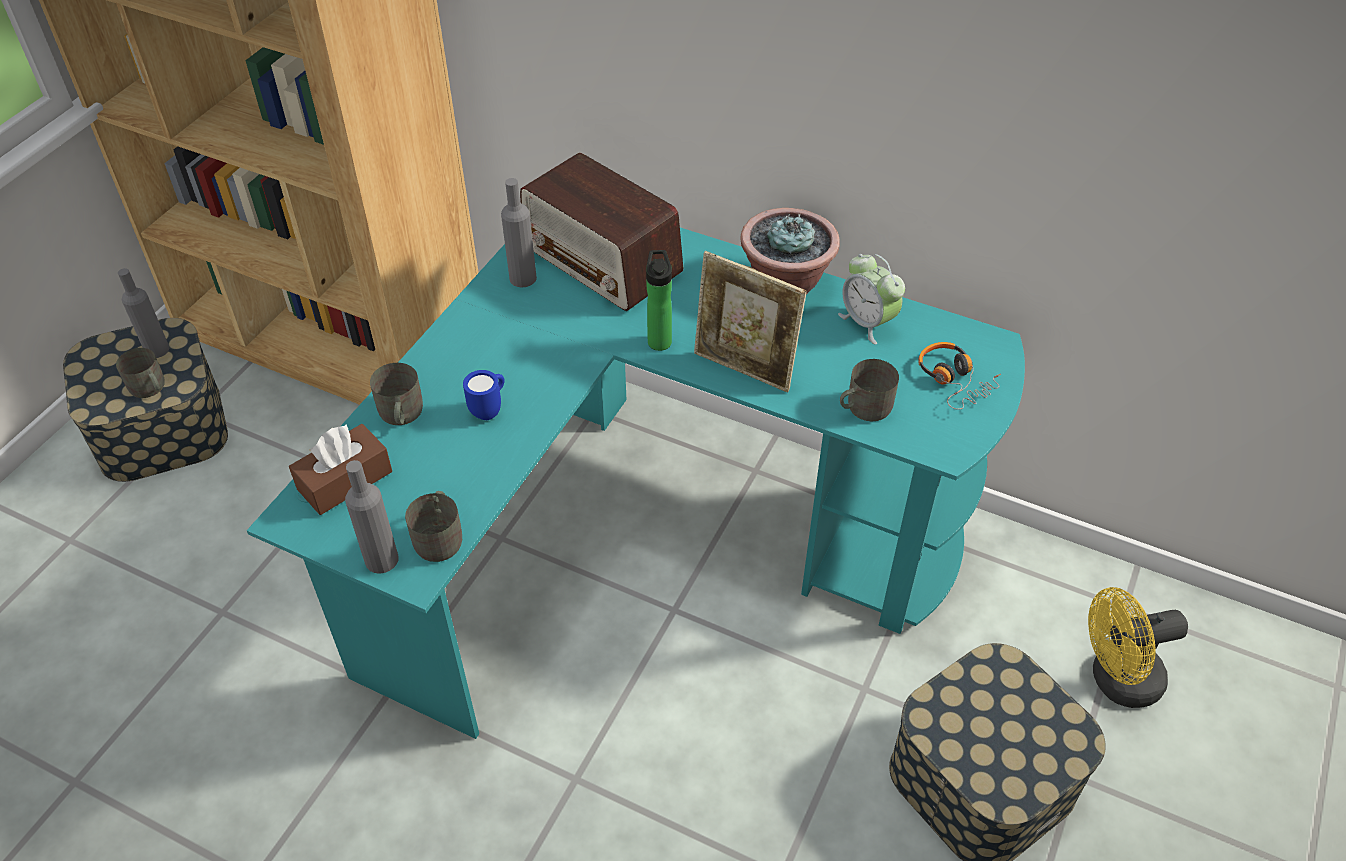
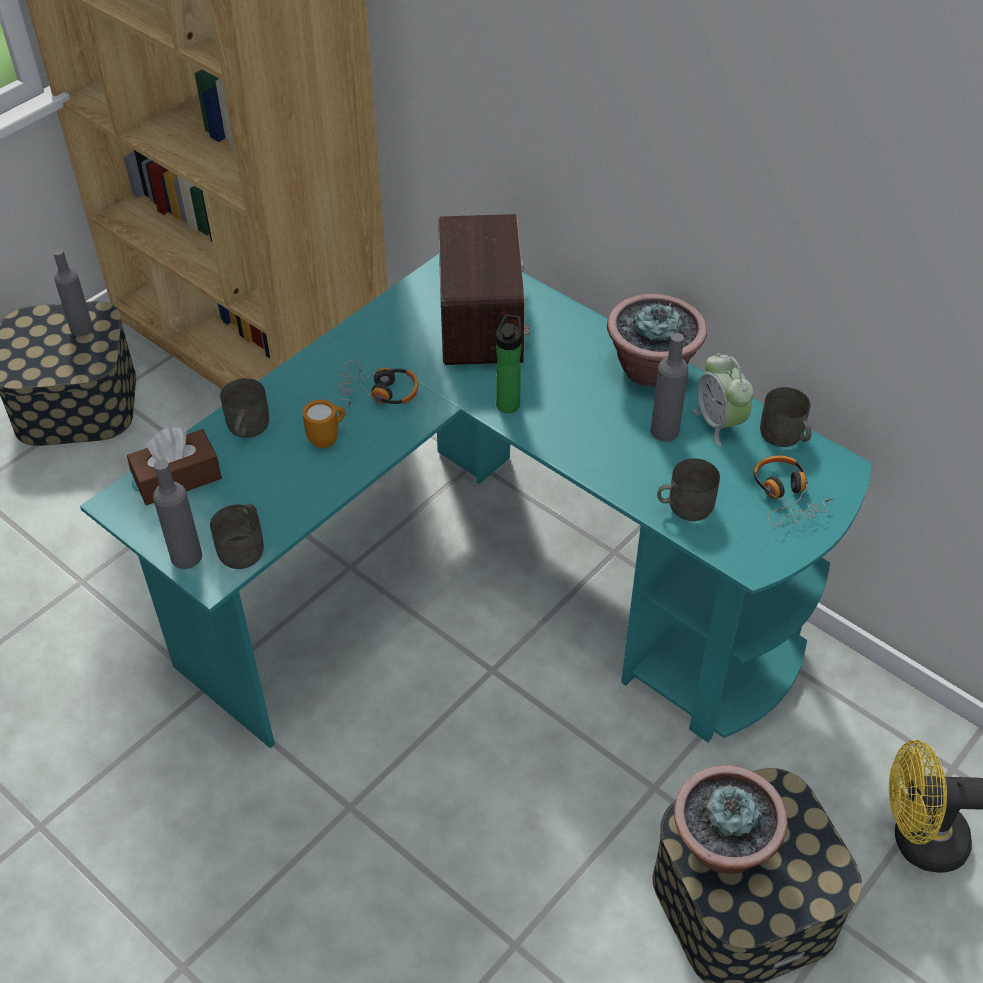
camera: 15 degrees right, 0 degrees up
grey mug [116,348,165,398] -> grey mug moved to [760,387,811,447]
blue mug [463,370,505,420] -> orange mug [302,400,345,448]
grey bottle [501,178,537,287] -> grey bottle moved to [651,333,688,442]
radio [520,152,683,311] -> radio turned 150 degrees counterclockwise [438,214,530,365]
picture frame [694,251,807,392] -> none
none -> headphones [338,360,418,408]
none -> potted plant [674,765,788,874]

